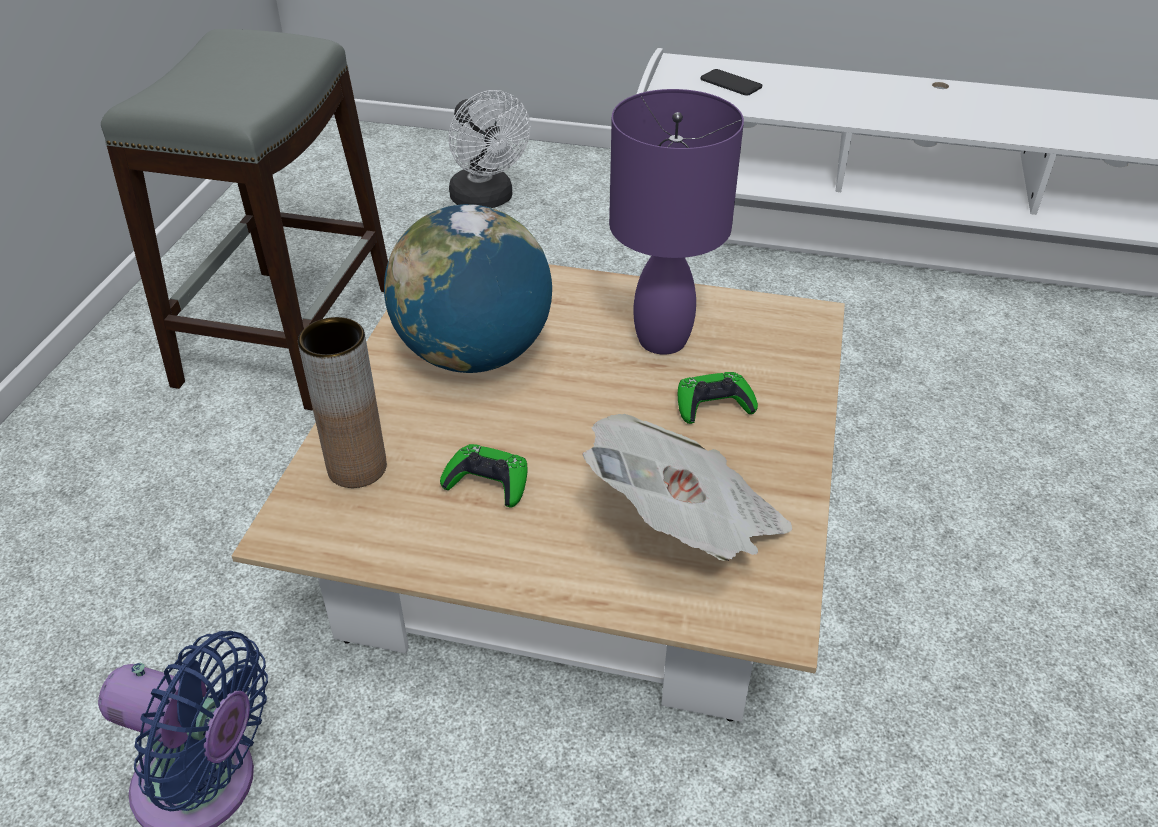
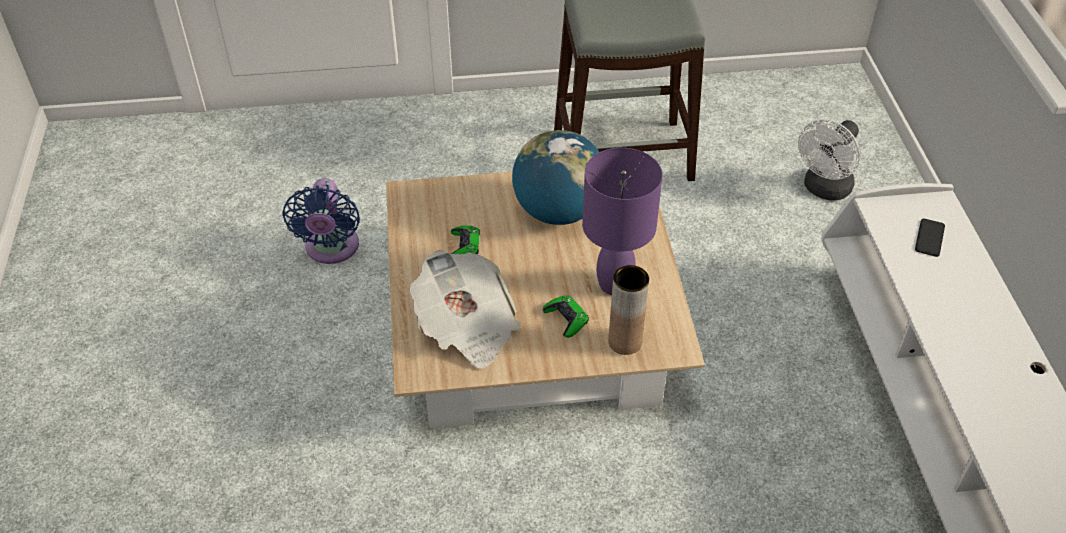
camera: 70 degrees right, 5 degrees up
brown vase [298,317,387,488] -> brown vase moved to [608,265,649,355]

